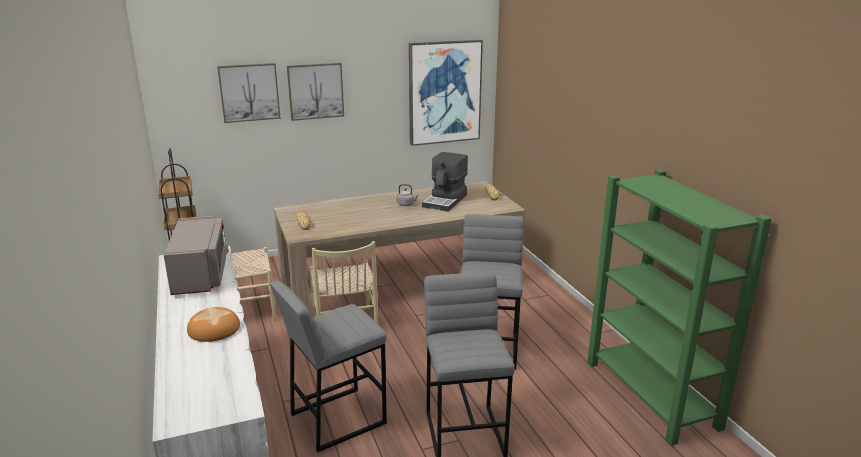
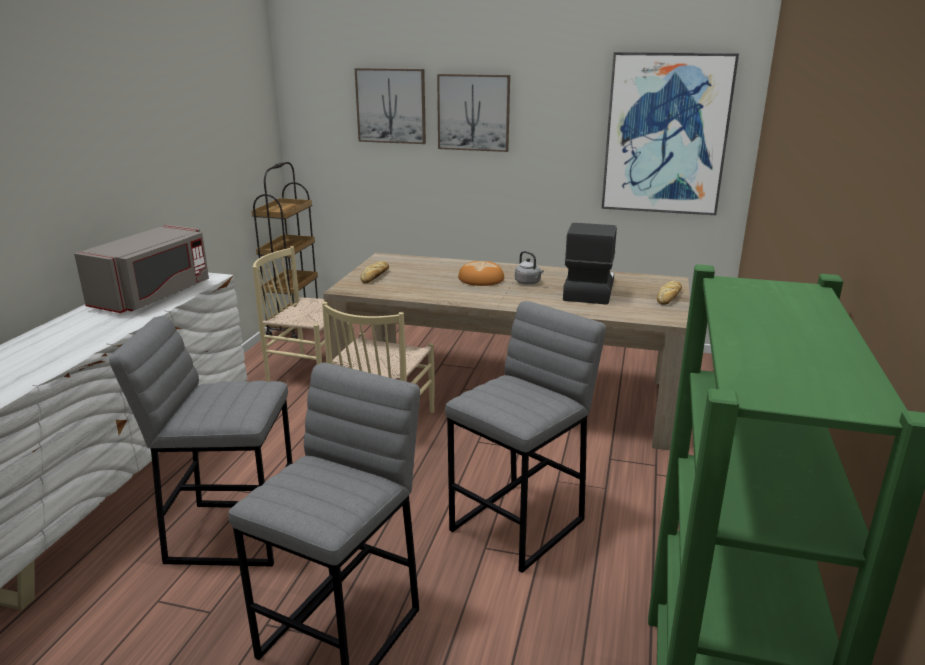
camera: 35 degrees right, 0 degrees up
bread [187,307,240,342] -> bread moved to [458,261,504,286]
coffee machine [422,152,468,212] -> coffee machine turned 135 degrees clockwise [563,223,617,305]

